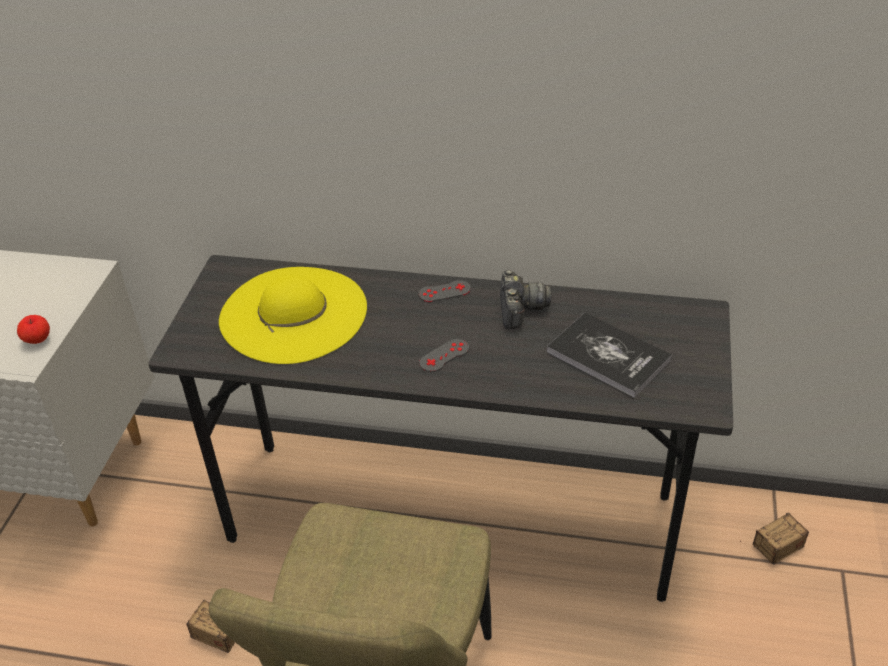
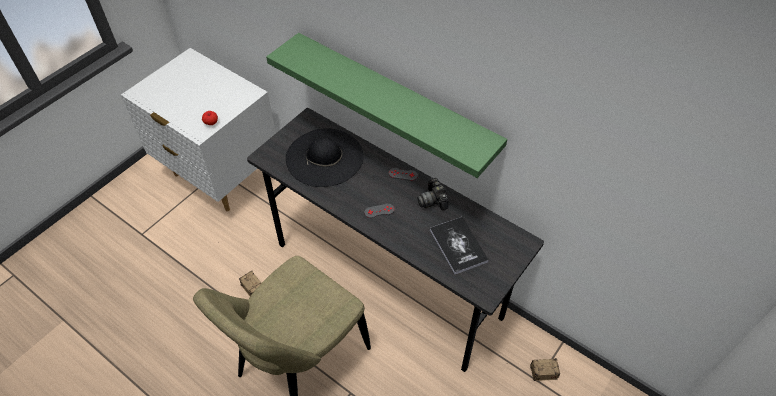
camera: 25 degrees right, 10 degrees up
yellow hat [219,267,367,364] -> black hat [286,128,364,187]
camera [500,270,551,329] -> camera turned 135 degrees clockwise [417,178,448,210]
none -> green shelf [266,33,507,178]

